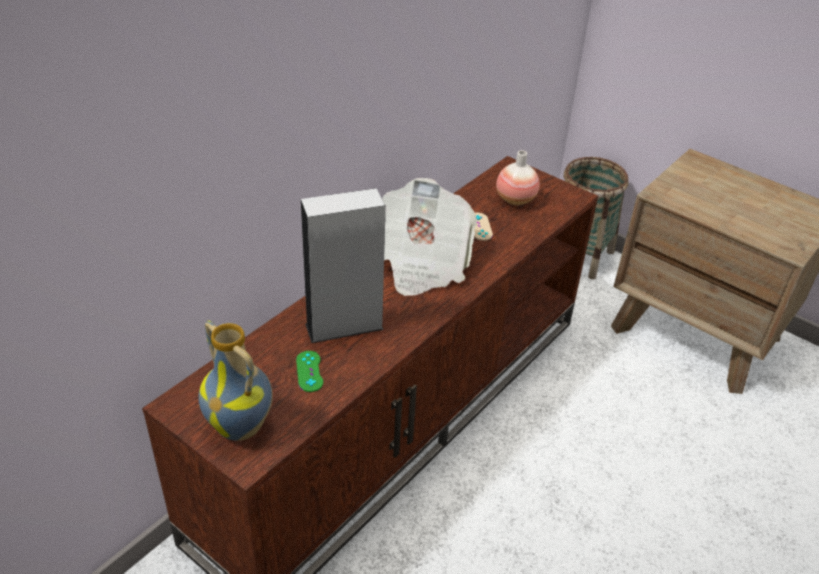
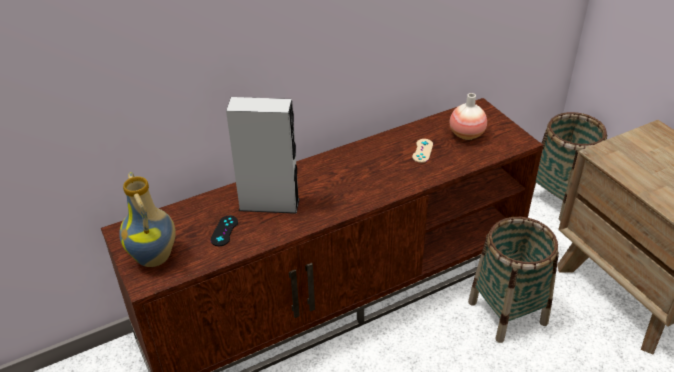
camera: 25 degrees right, 0 degrees up
green game controller [296,351,323,392] -> black game controller [210,216,238,246]
newspaper [382,178,477,296] -> none
none -> basket [468,217,559,343]

